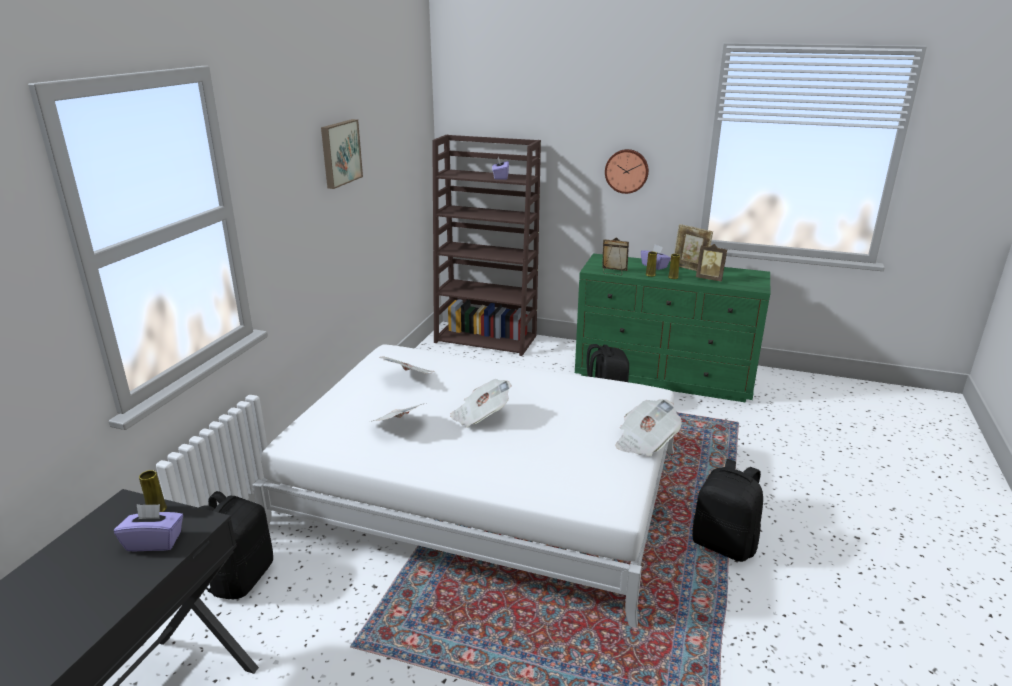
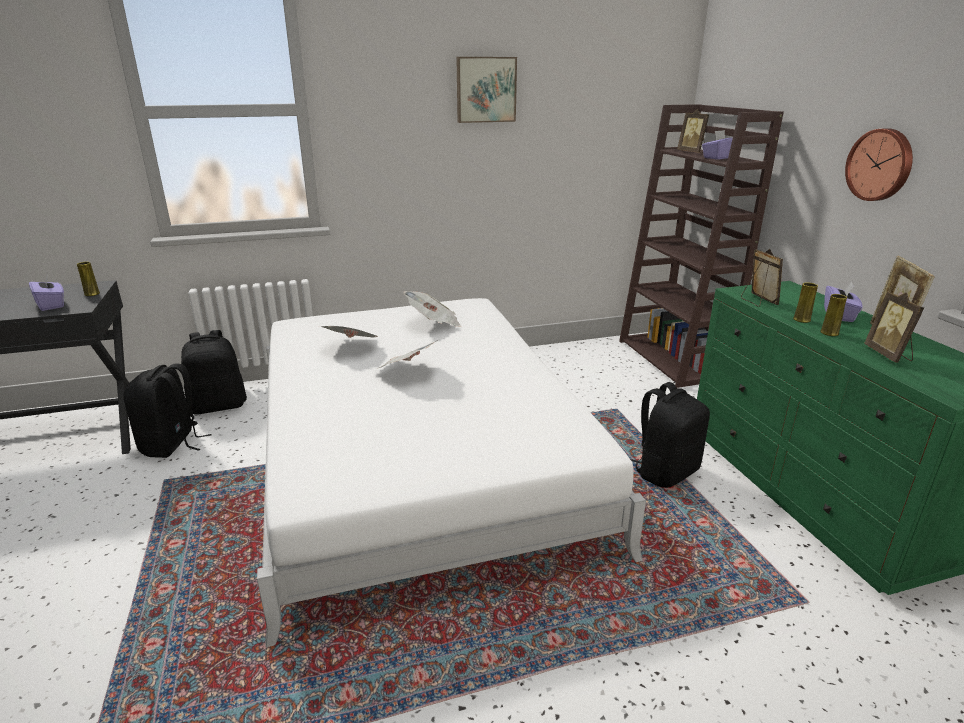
camera: 55 degrees right, 0 degrees up
newspaper [616,399,682,457] -> none
black backpack [692,459,763,562] -> black backpack moved to [124,363,212,458]
none -> picture frame [677,109,709,153]

